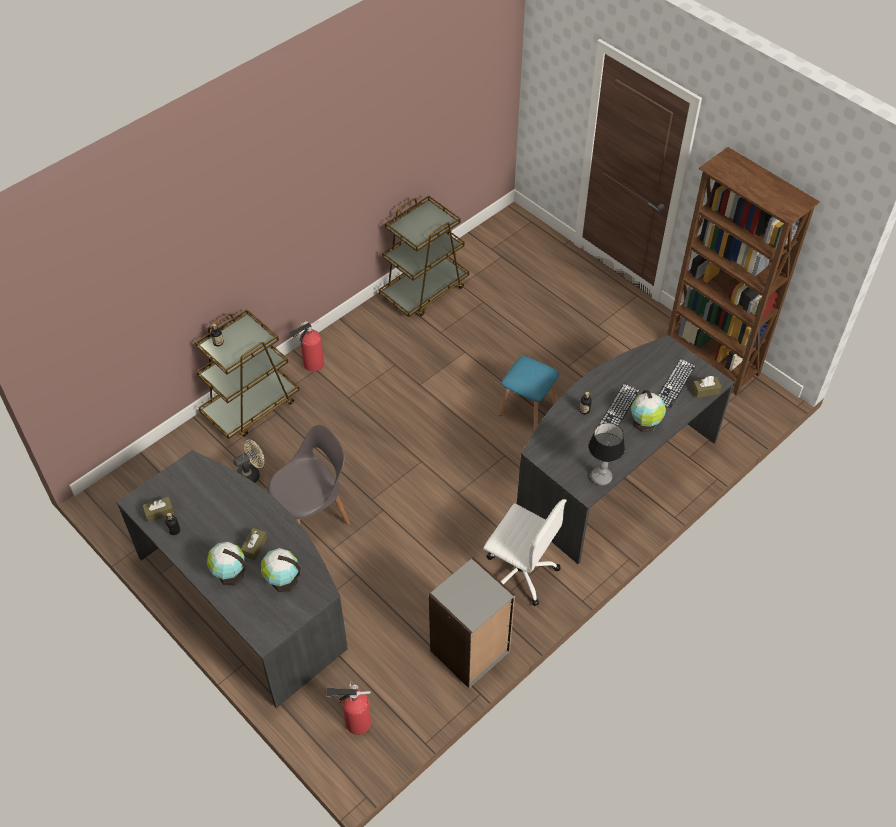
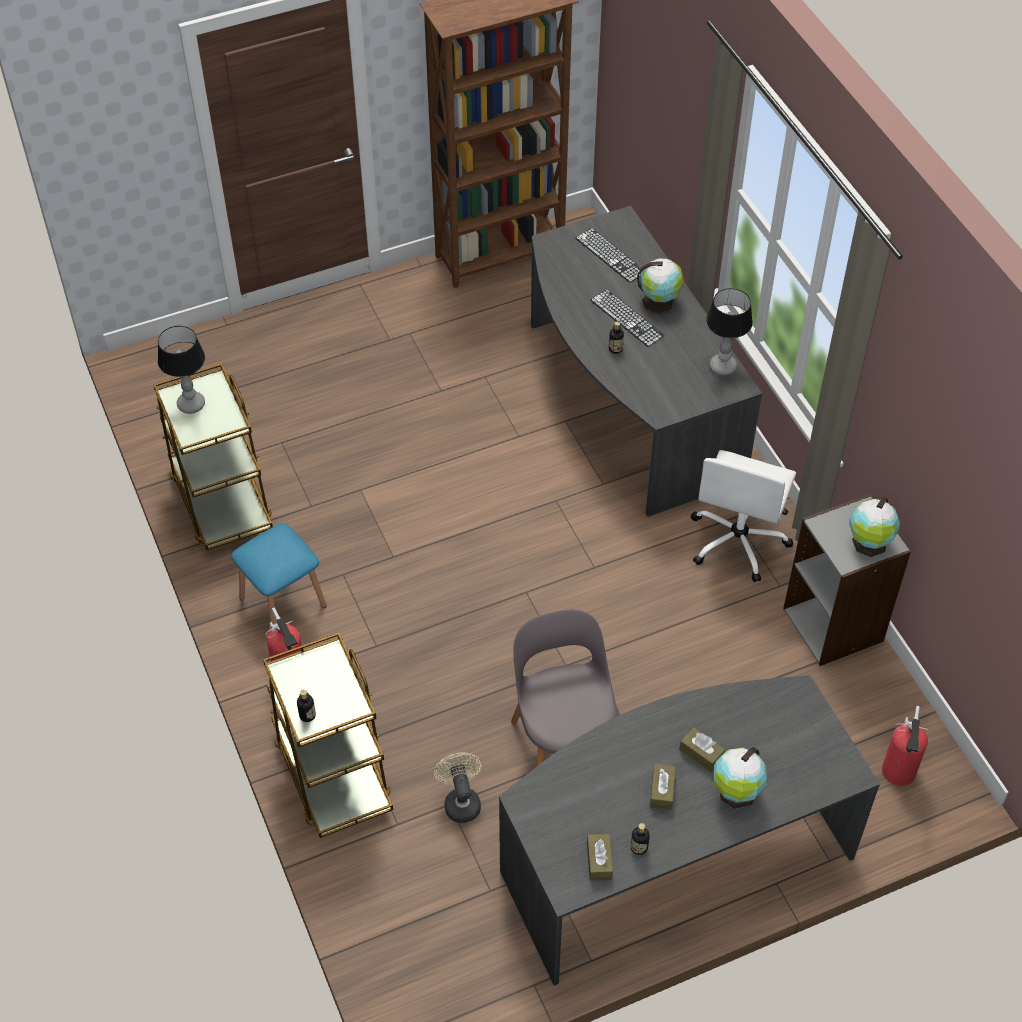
camera: 70 degrees left, 0 degrees up
globe [261,548,301,592] -> globe moved to [849,497,900,557]
white office chair [483,499,566,606] -> white office chair turned 150 degrees clockwise [691,450,796,582]
blue stool [499,356,559,431] -> blue stool moved to [231,523,326,624]
brown tissue box [692,376,722,398] -> brown tissue box moved to [650,764,676,810]
none -> table lamp [158,326,205,414]

